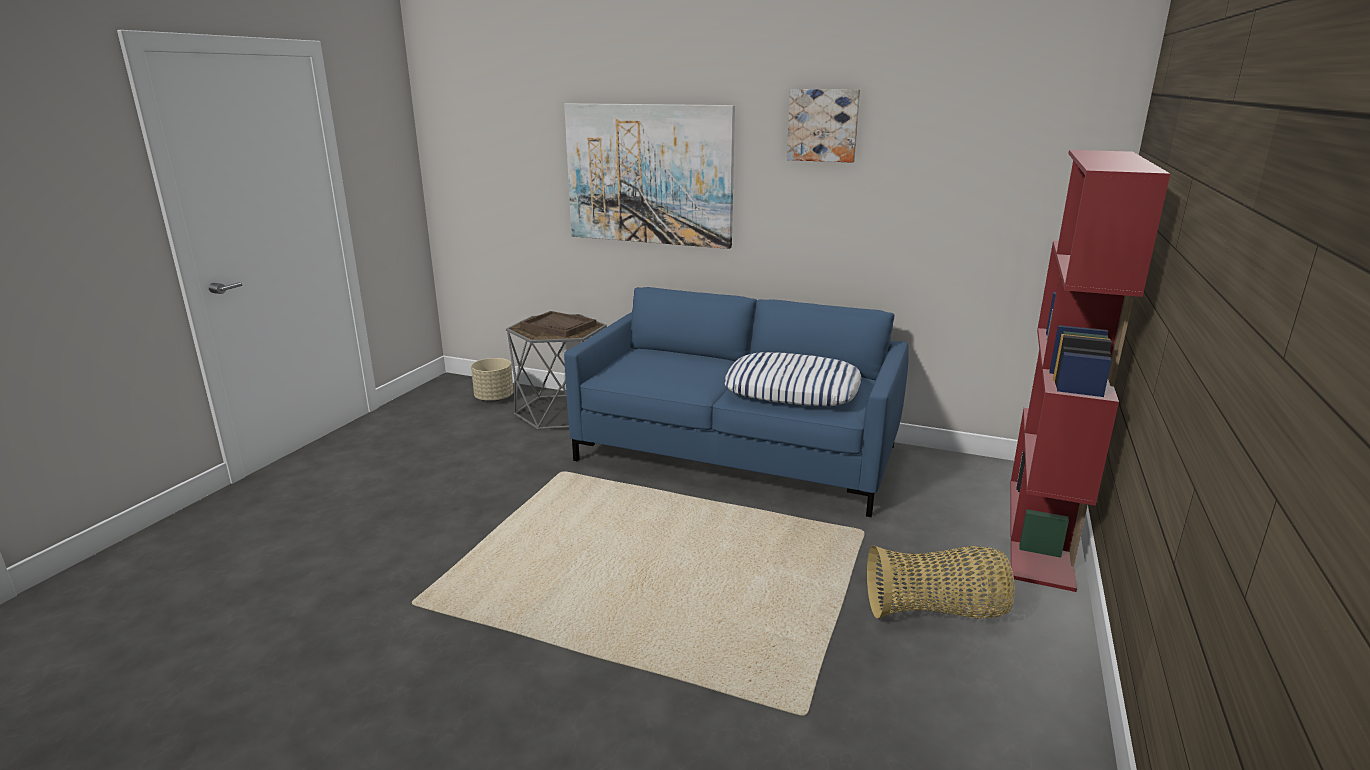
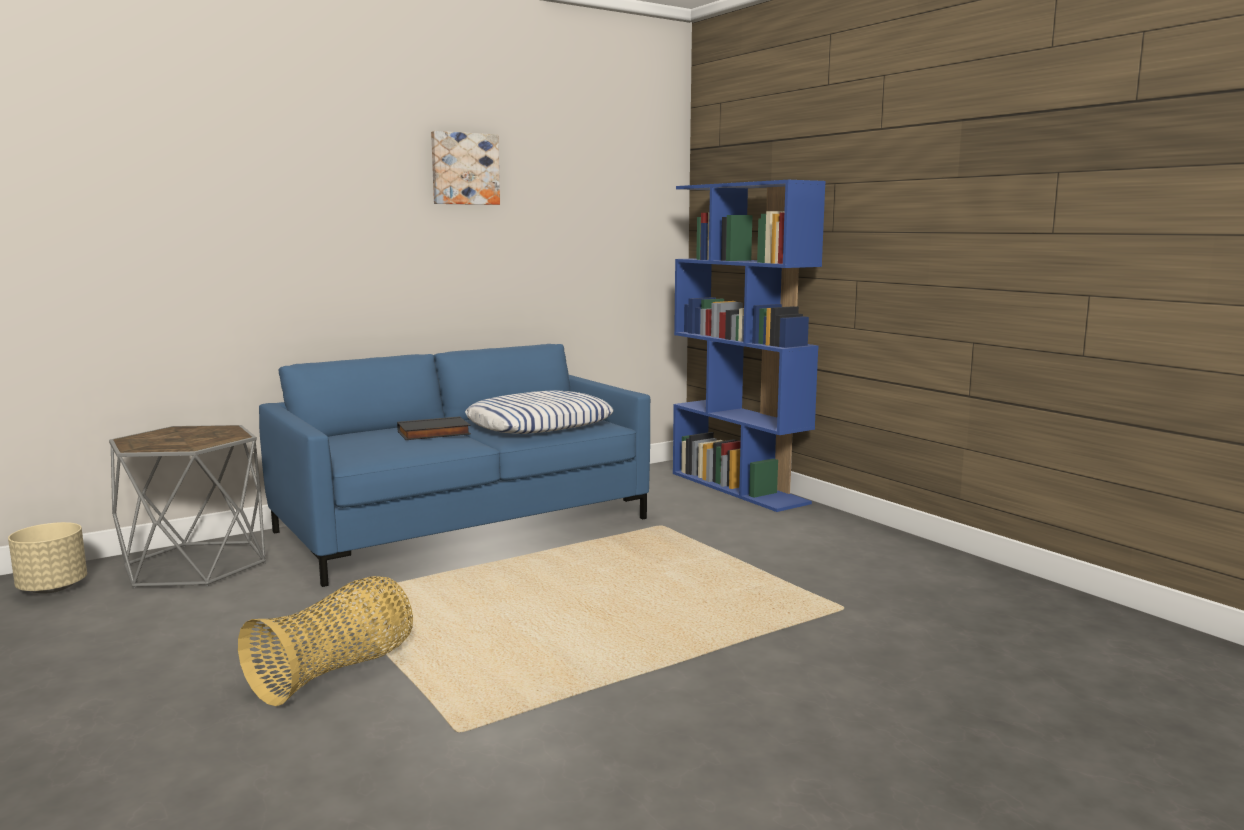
camera: 55 degrees left, 10 degrees down
brown tray [520,311,596,338] -> none
picture [564,103,735,249] -> none
basket [867,545,1015,619] -> basket moved to [238,576,413,706]
red bookcase [1010,150,1170,592] -> blue bookcase [673,180,826,512]
none -> black book [397,416,471,440]

